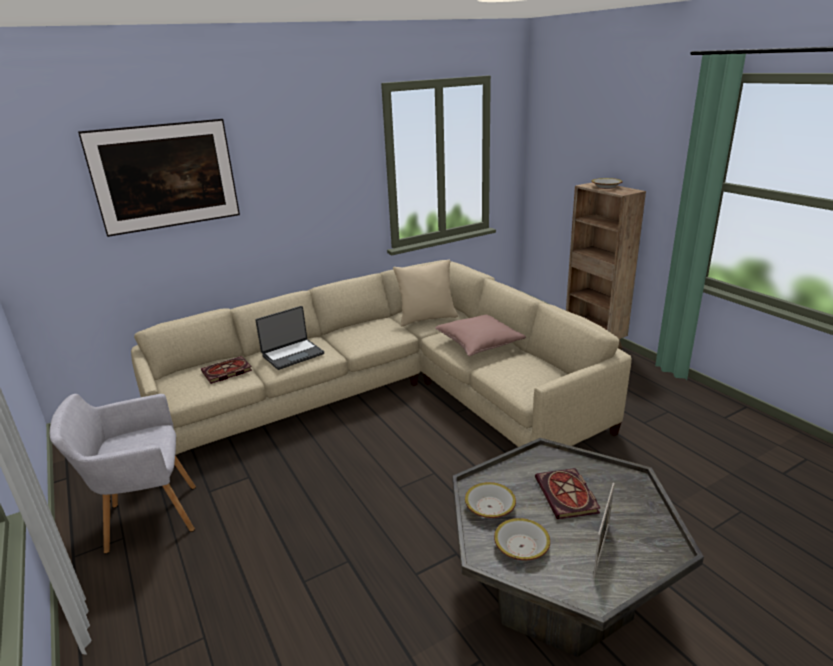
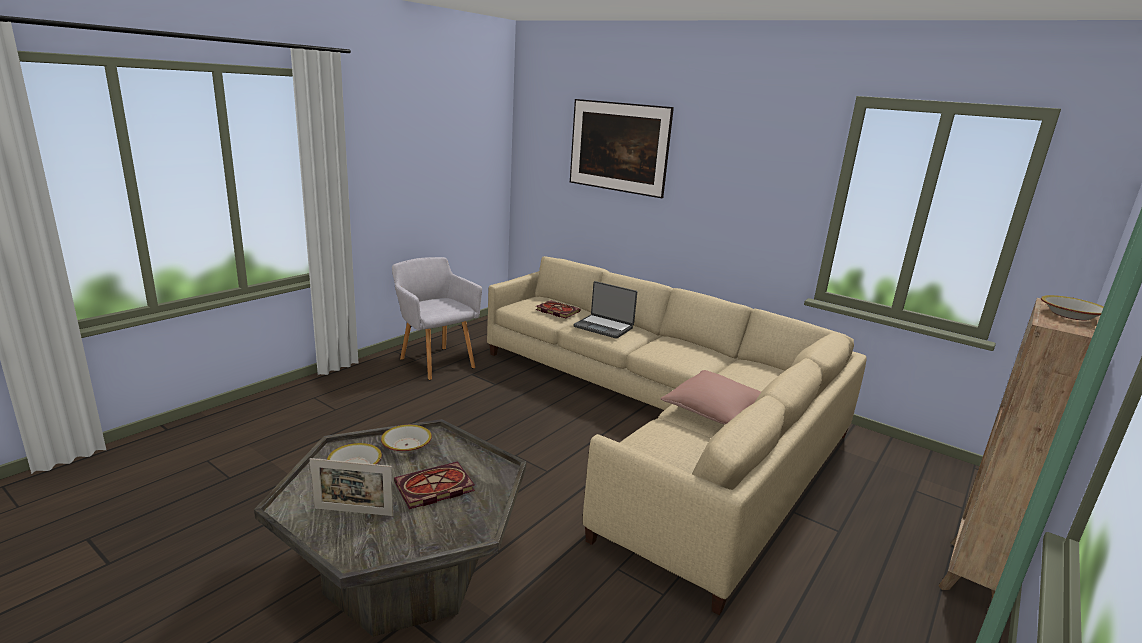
camera: 65 degrees right, 5 degrees down
beige pillow [393,260,458,327] -> none

